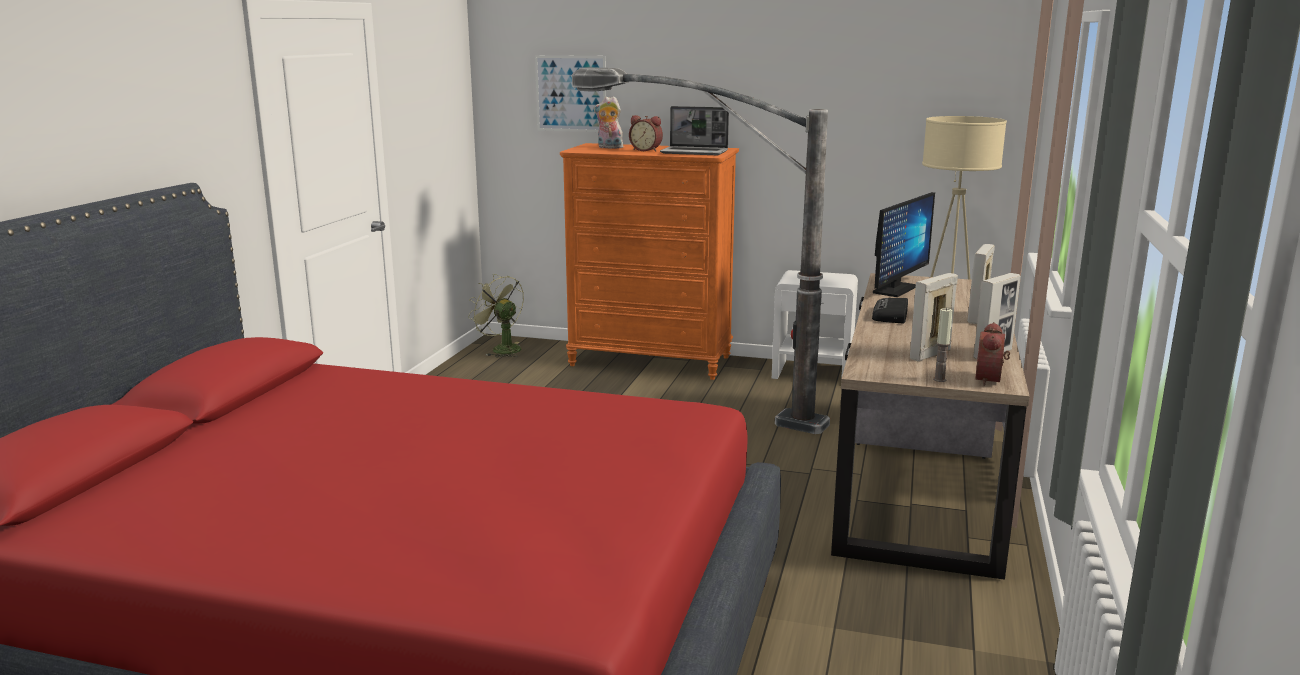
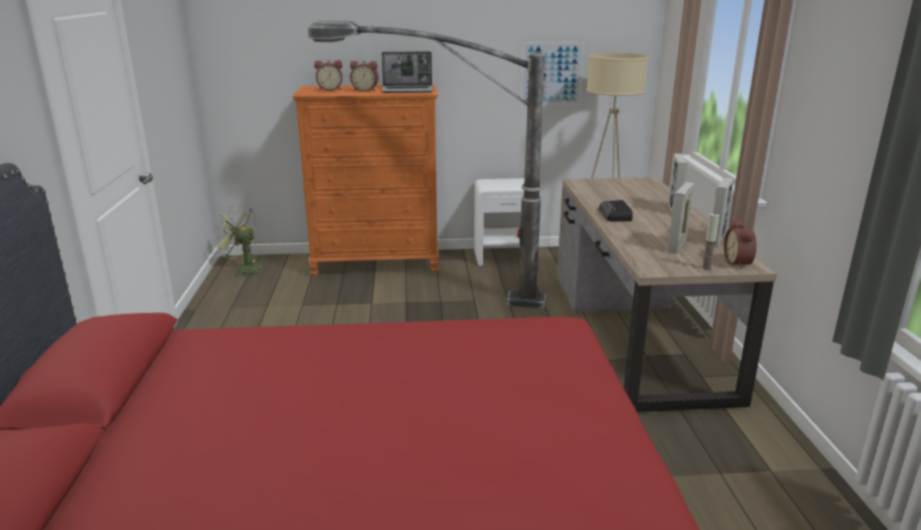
camera: 20 degrees left, 5 degrees up
picture [535,55,606,132] -> picture moved to [521,42,584,105]
plush toy [594,96,623,149] -> alarm clock [314,60,342,91]
monitor [873,192,935,297] -> none

